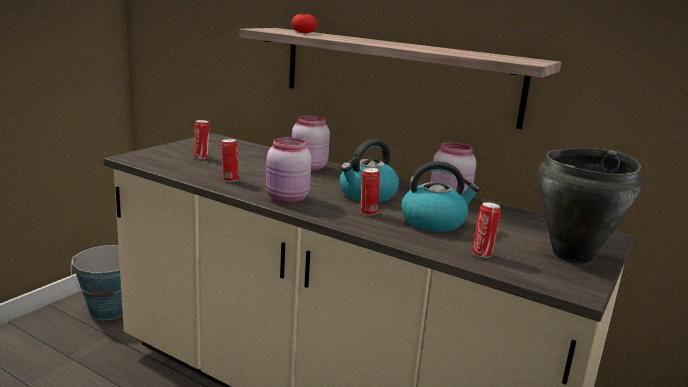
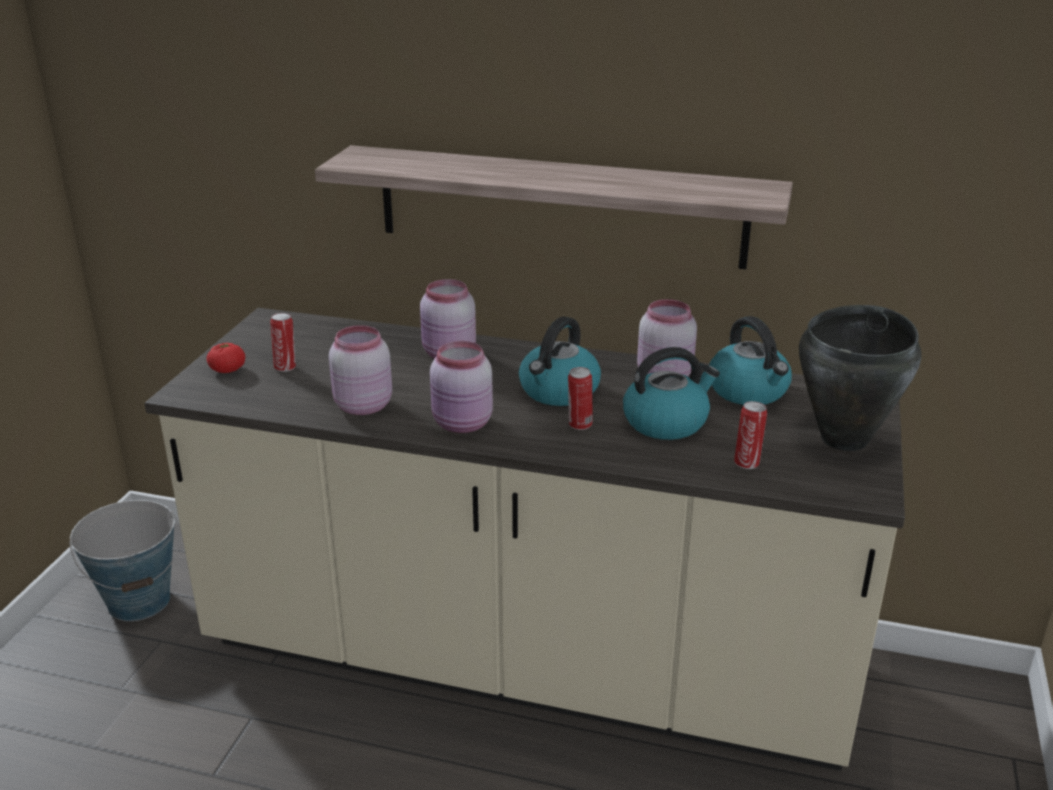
camera: 15 degrees left, 10 degrees up
can [221,139,239,182] -> pink jar [329,325,392,415]
tomato [291,13,317,33] -> tomato moved to [206,343,245,373]
none -> kettle [710,316,792,405]

